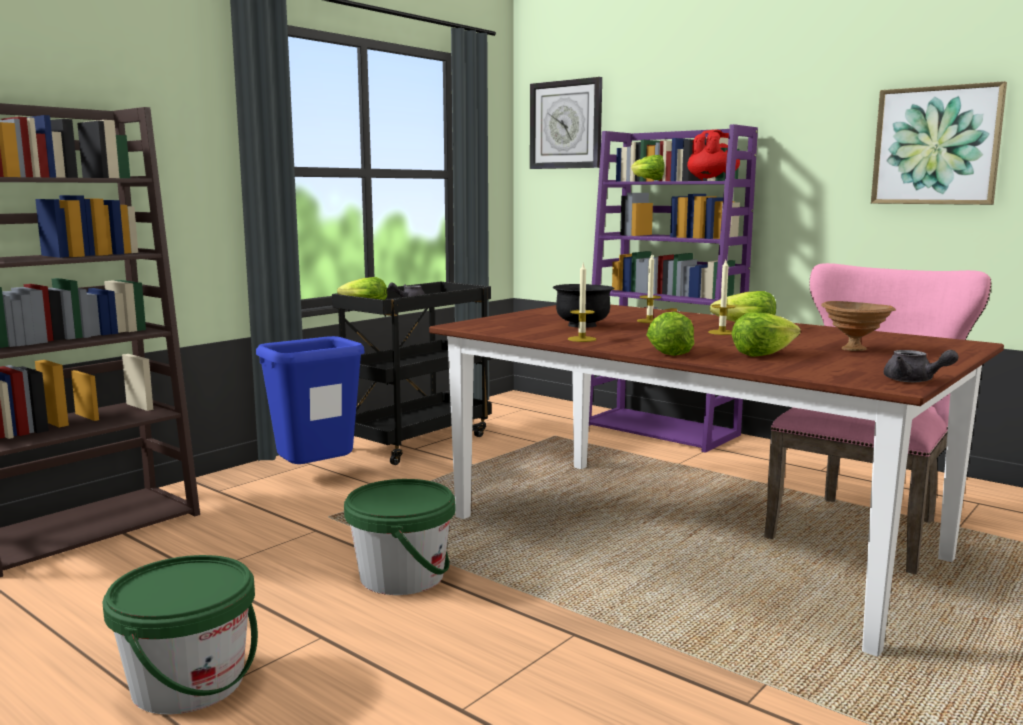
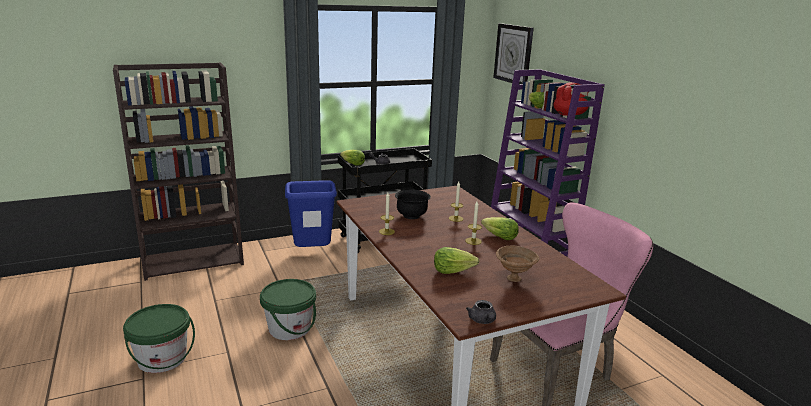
camera: 25 degrees right, 10 degrees up
lettuce [646,311,694,356] -> none
picture [871,81,1007,205] -> none

